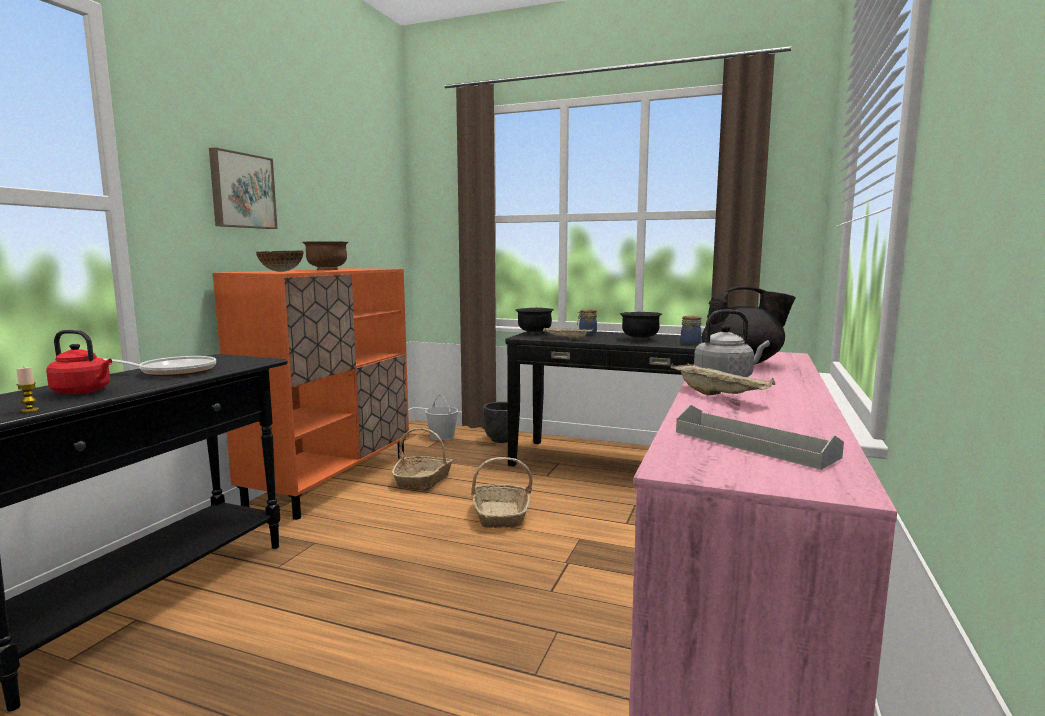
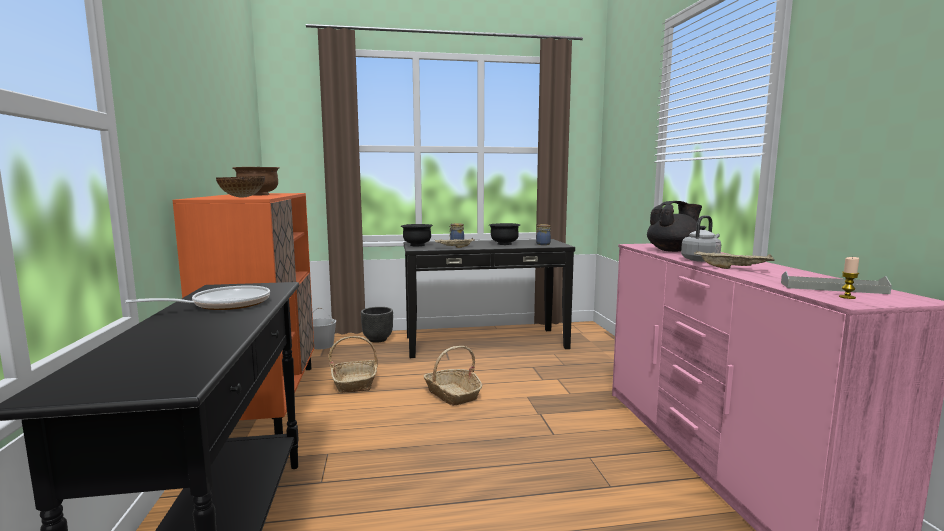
camera: 30 degrees left, 0 degrees up
candle [16,367,39,413] -> candle moved to [839,257,859,299]
red kettle [46,330,112,394] -> none
picture [209,148,278,229] -> none

